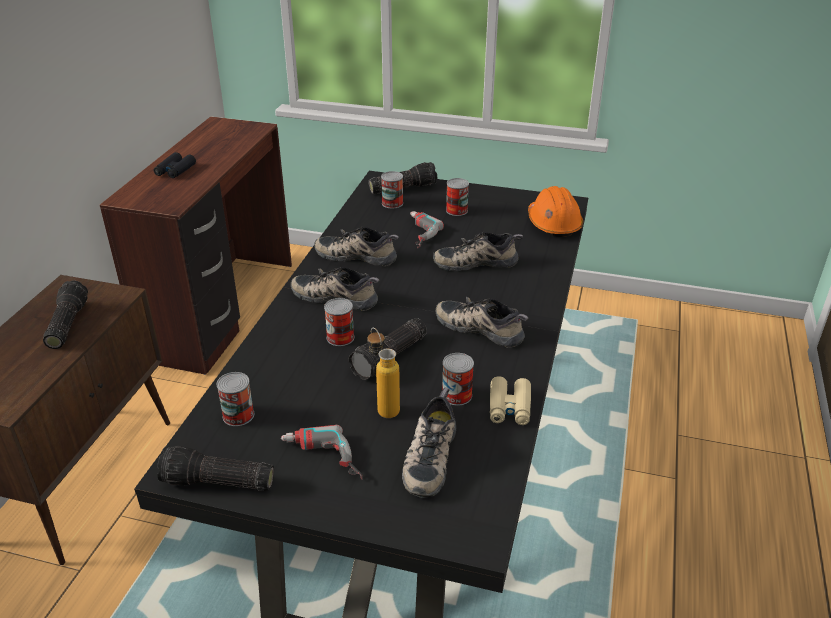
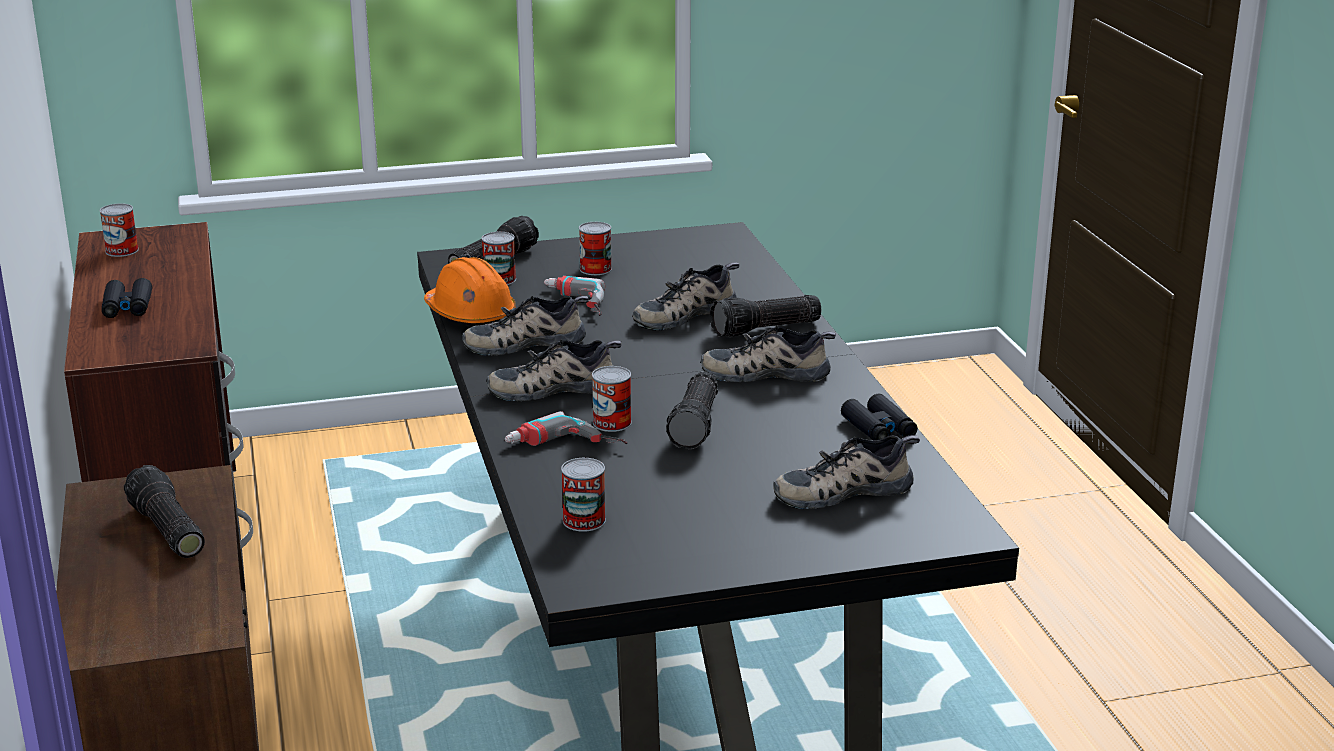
camera: 30 degrees left, 10 degrees down
flashlight [157,446,274,491] -> flashlight moved to [710,295,821,337]
power drill [281,425,363,480] -> power drill moved to [505,411,628,446]
bottle [367,328,400,418] -> none
shoe [402,387,456,498] -> shoe turned 90 degrees clockwise [773,435,920,509]
can [442,353,474,406] -> can moved to [99,203,139,257]
beige binoculars [490,376,531,425] -> black binoculars [841,394,918,440]
orange hard hat [528,186,583,237] -> orange hard hat moved to [424,257,516,326]

